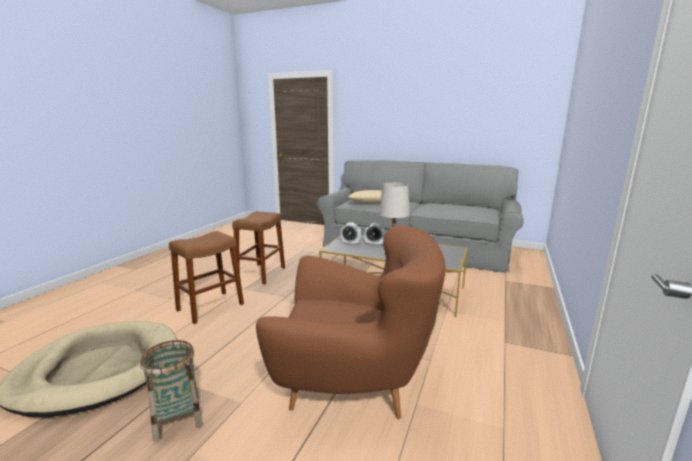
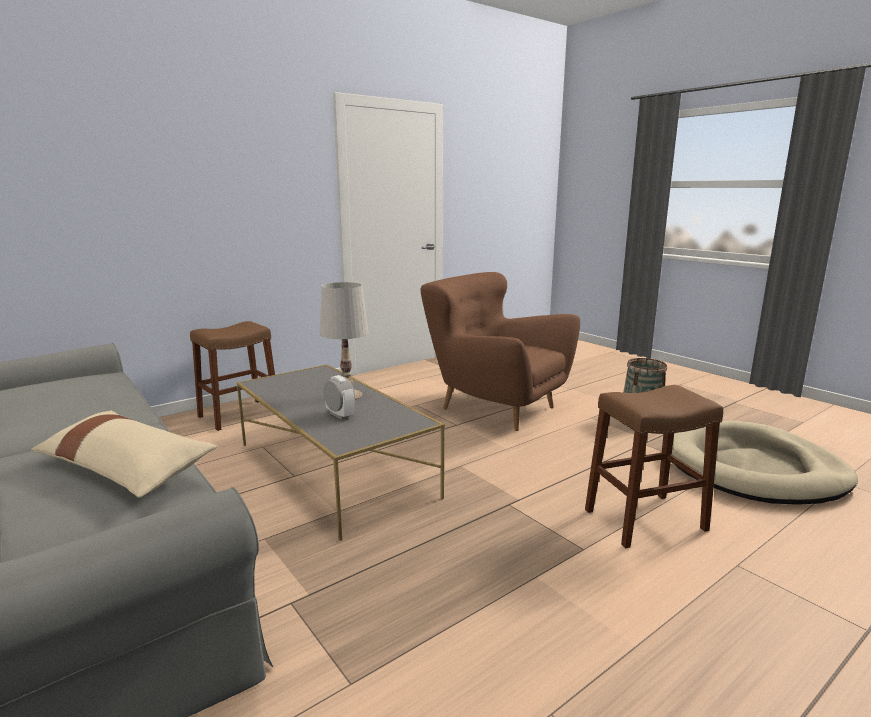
camera: 150 degrees left, 0 degrees up
brown stool [232,211,285,284] -> brown stool moved to [190,321,275,431]
alarm clock [341,222,361,245] -> none

